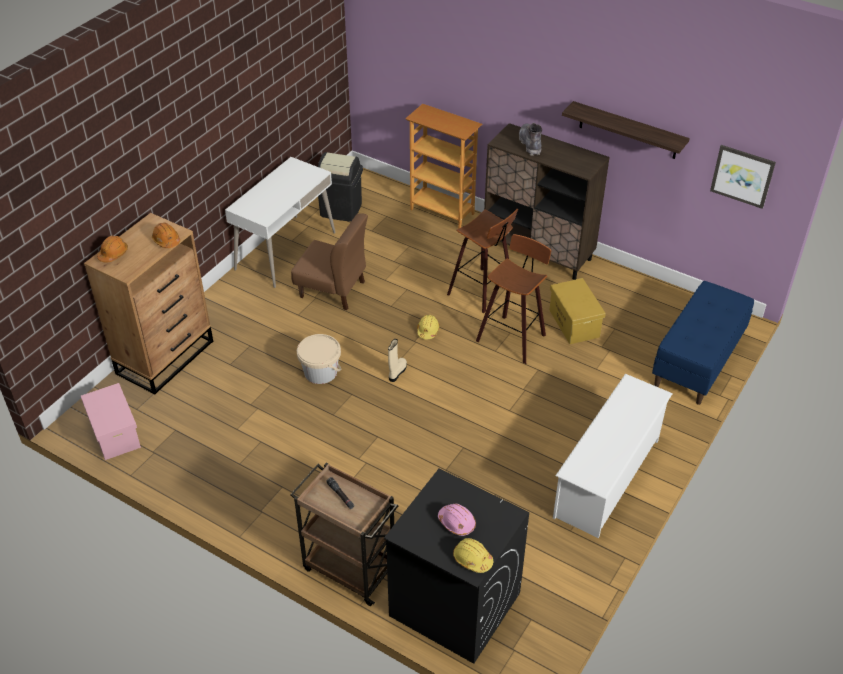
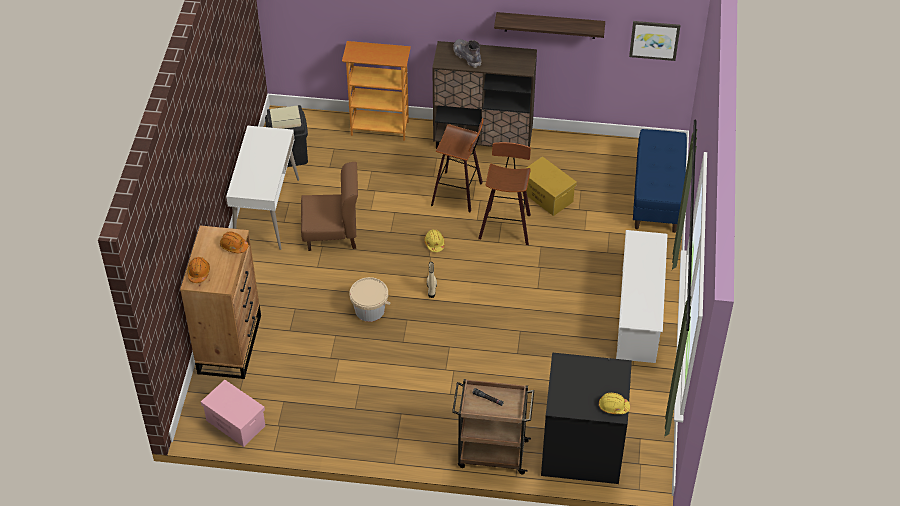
camera: 25 degrees left, 5 degrees up
pink hard hat [438,504,476,536] -> none

